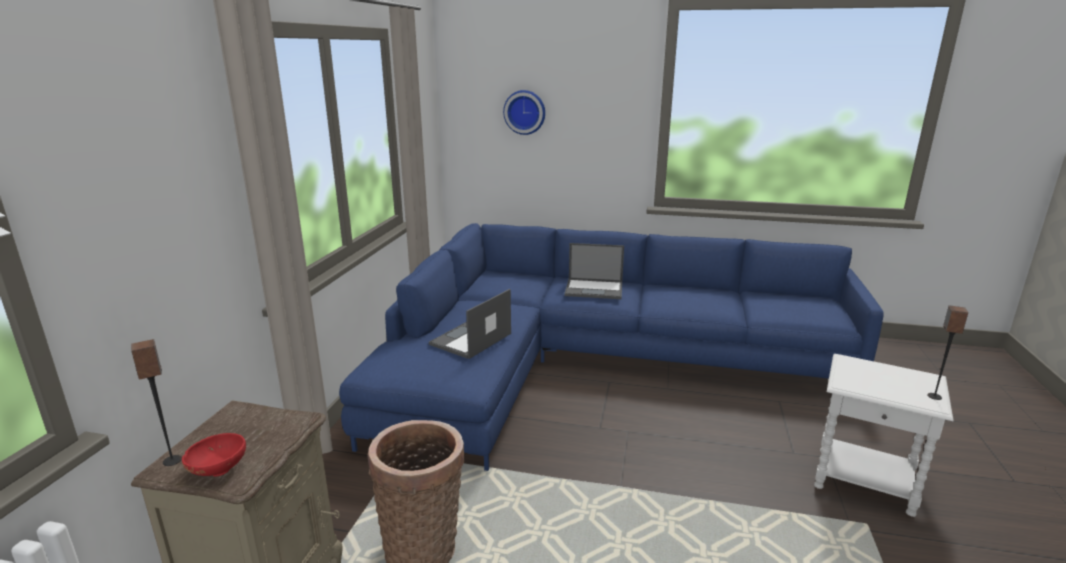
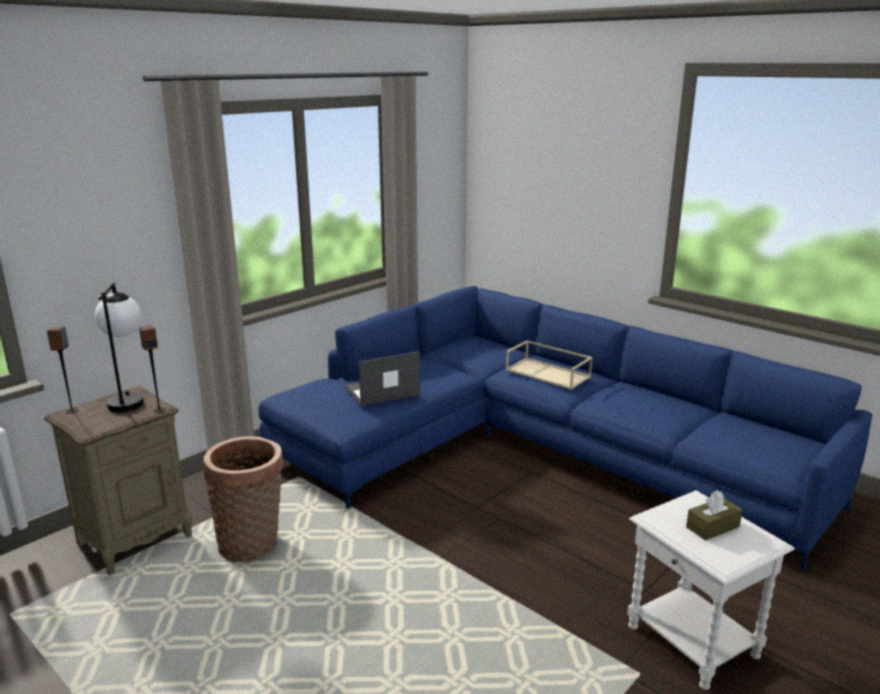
camera: 30 degrees right, 0 degrees up
red bowl [182,433,246,476] -> none
wall clock [503,90,545,135] -> none
laptop [565,243,624,299] -> beige tray [505,340,593,390]
speaker [927,305,968,400] -> speaker moved to [139,325,165,413]
none -> table lamp [95,283,144,413]
none -> brown tissue box [686,490,743,540]

